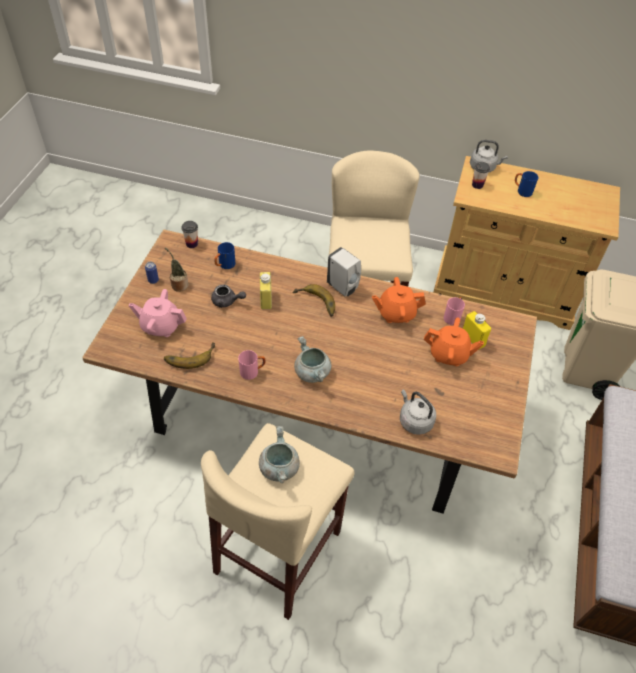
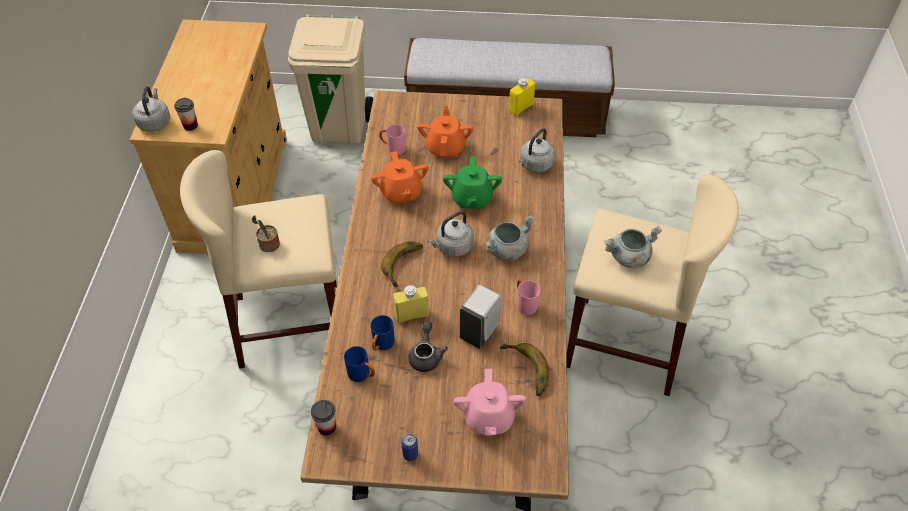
camera: 100 degrees left, 0 degrees up
potted plant [165,248,189,292] -> potted plant moved to [252,215,280,252]
white soap dispenser [327,247,361,296] -> white soap dispenser moved to [460,285,501,349]
yellow bottle [463,311,491,350] -> yellow bottle moved to [509,78,535,116]
blue mug [515,171,539,197] -> blue mug moved to [371,315,395,351]
none -> grey kettle [428,211,474,257]
none -> green teapot [443,156,502,209]

